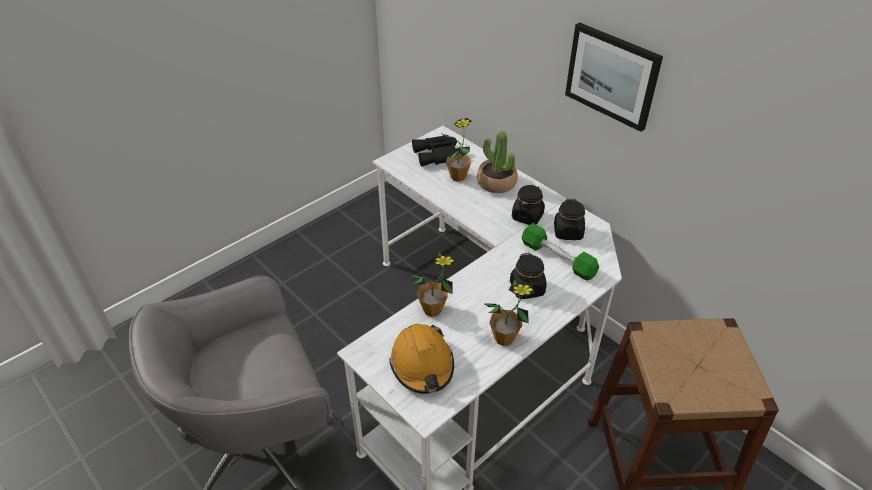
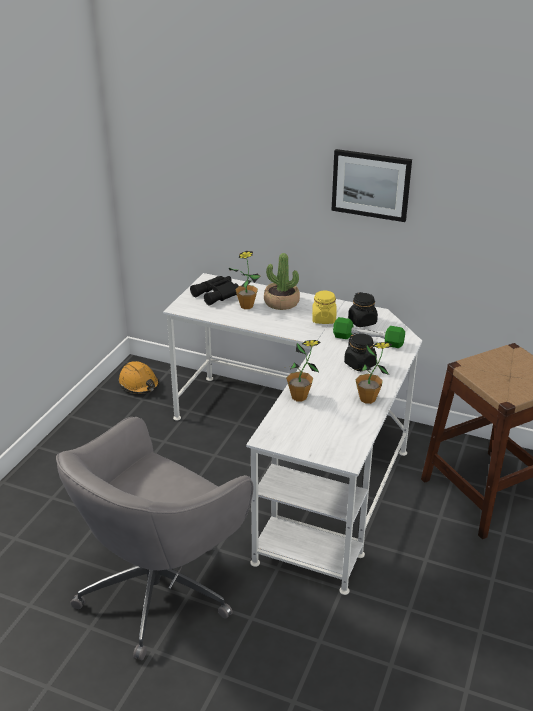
camera: 25 degrees left, 10 degrees down
orange hard hat [389,324,454,394] -> orange hard hat moved to [119,361,159,394]
black jar [512,185,545,225] -> yellow jar [312,291,337,324]

